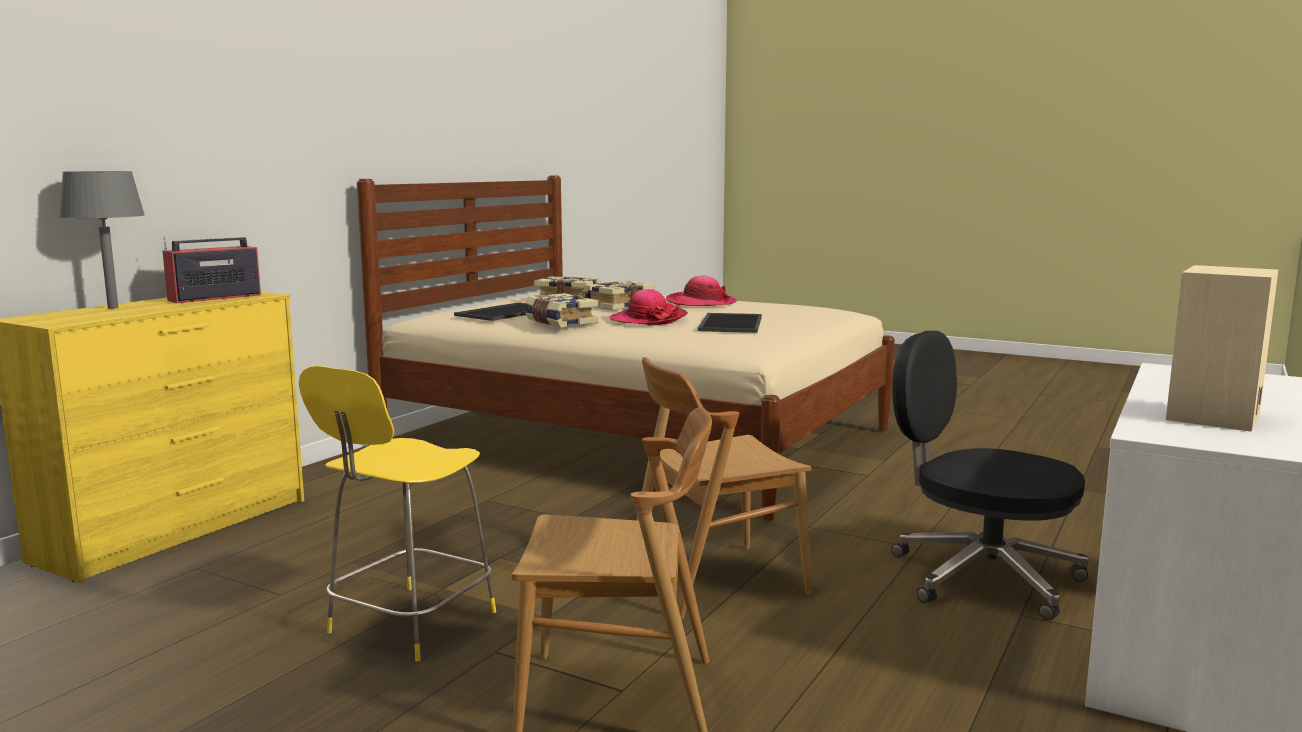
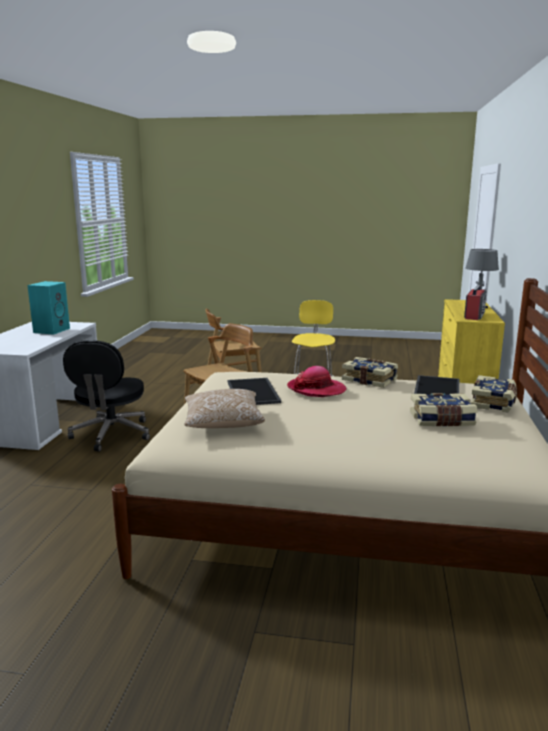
camera: 160 degrees right, 5 degrees up
book [584,281,655,310] -> book moved to [471,375,517,413]
hat [666,275,737,306] -> none
black office chair [892,331,1089,620] -> black office chair turned 75 degrees clockwise [63,341,150,452]
beige speaker [1166,265,1278,432] -> turquoise speaker [27,281,70,335]
none -> pillow [184,389,265,428]

